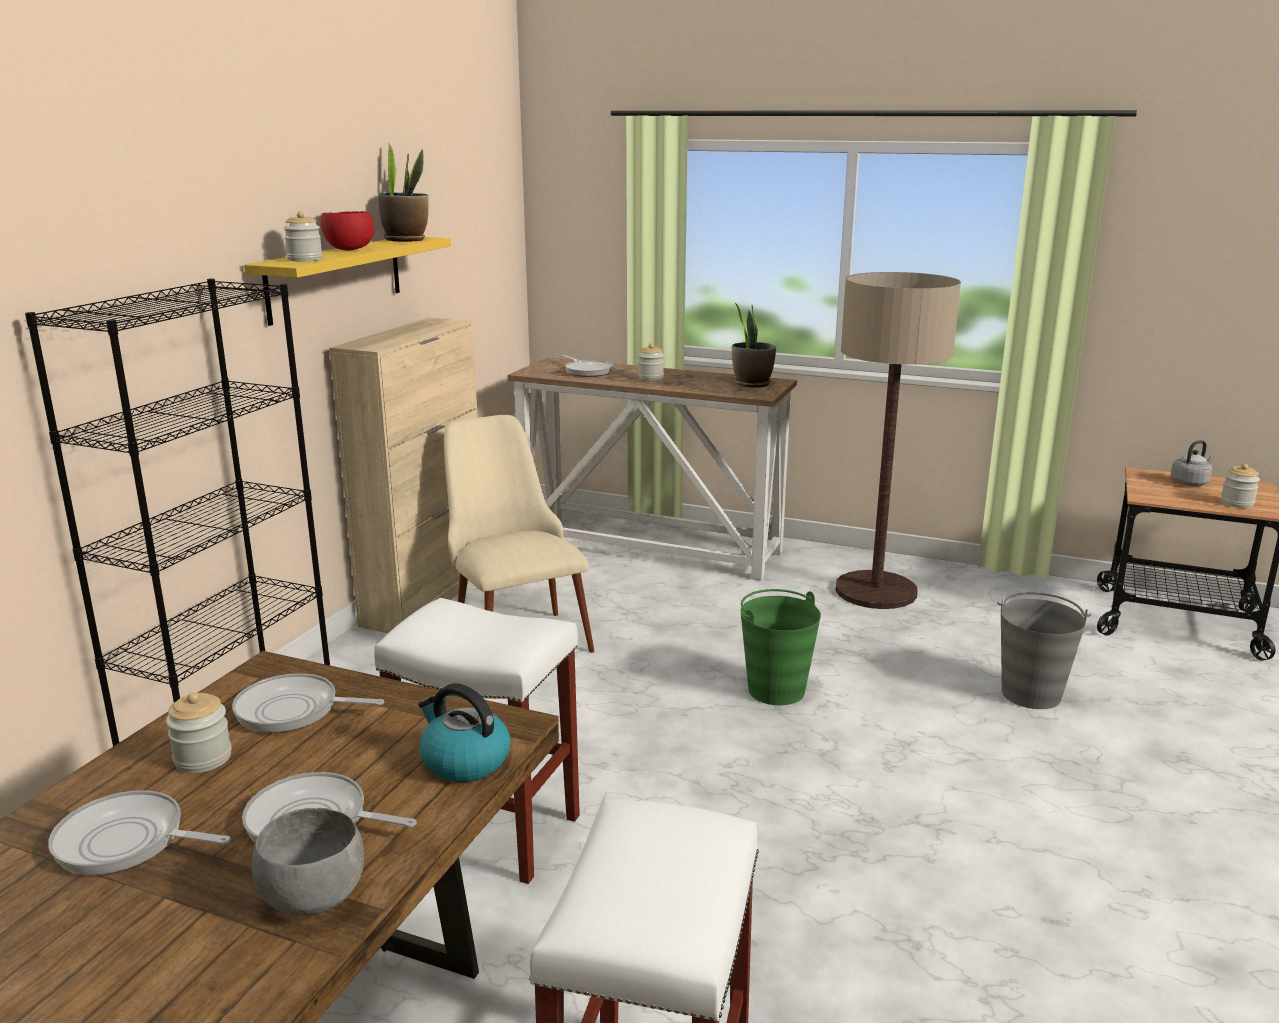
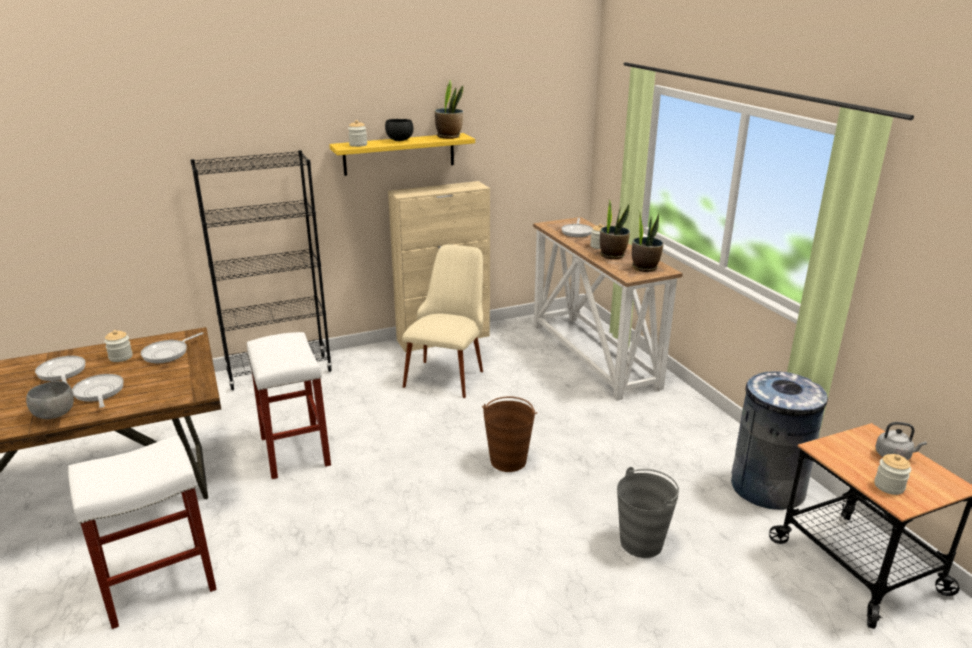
camera: 45 degrees right, 5 degrees up
frying pan [232,673,384,733] -> frying pan turned 105 degrees counterclockwise [141,332,204,363]
red bowl [321,211,374,251] -> black bowl [385,119,414,141]
kettle [418,683,510,782] -> none
green bucket [741,589,821,705] -> brown bucket [482,396,538,472]
floor lamp [836,272,961,609] -> none
none -> potted plant [600,200,630,259]
none -> grey trash can [731,371,828,510]

